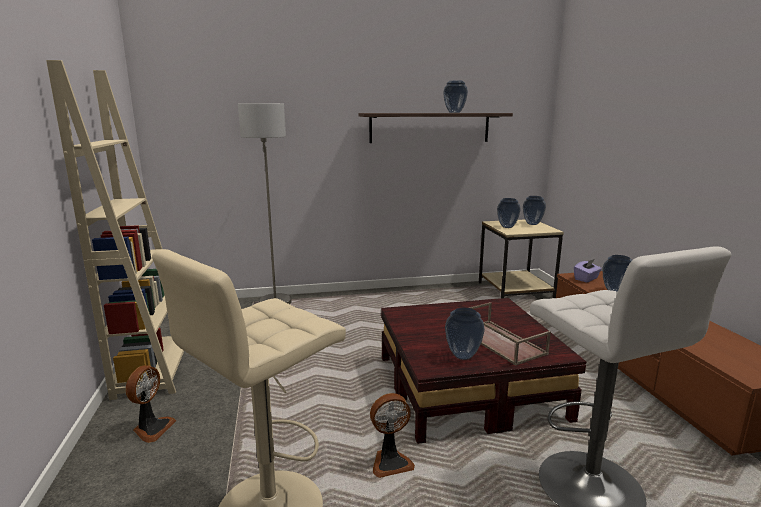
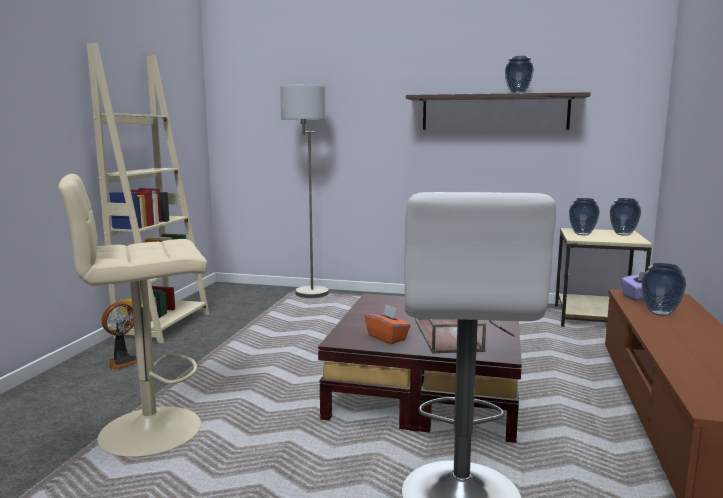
camera: 25 degrees right, 5 degrees down
fan [370,393,415,478] -> none
vase [445,308,485,360] -> orange tissue box [365,304,411,344]

